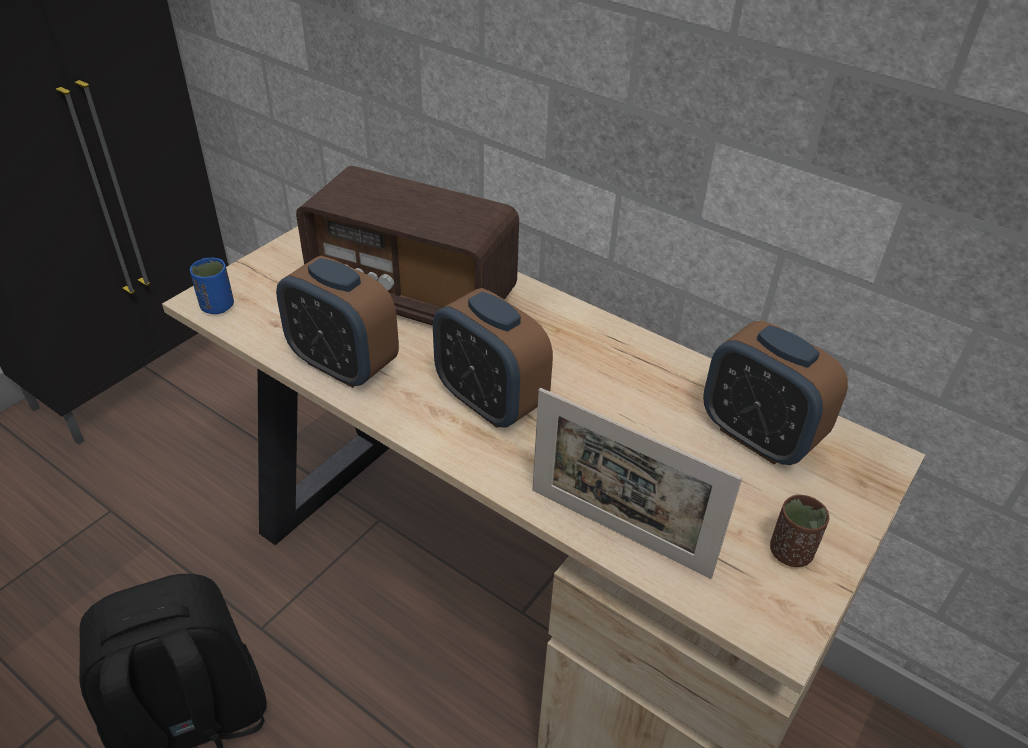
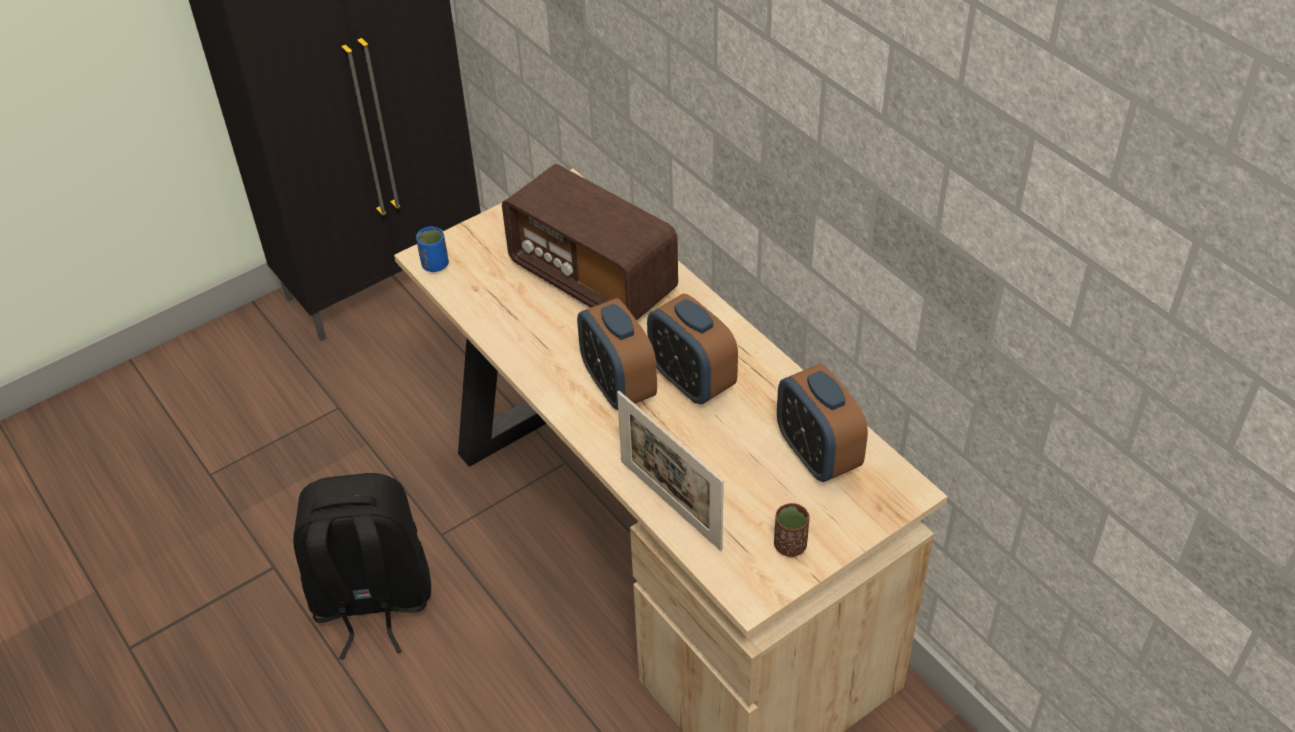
camera: 20 degrees right, 5 degrees up
alarm clock [276,256,399,388] -> alarm clock moved to [647,294,738,404]

